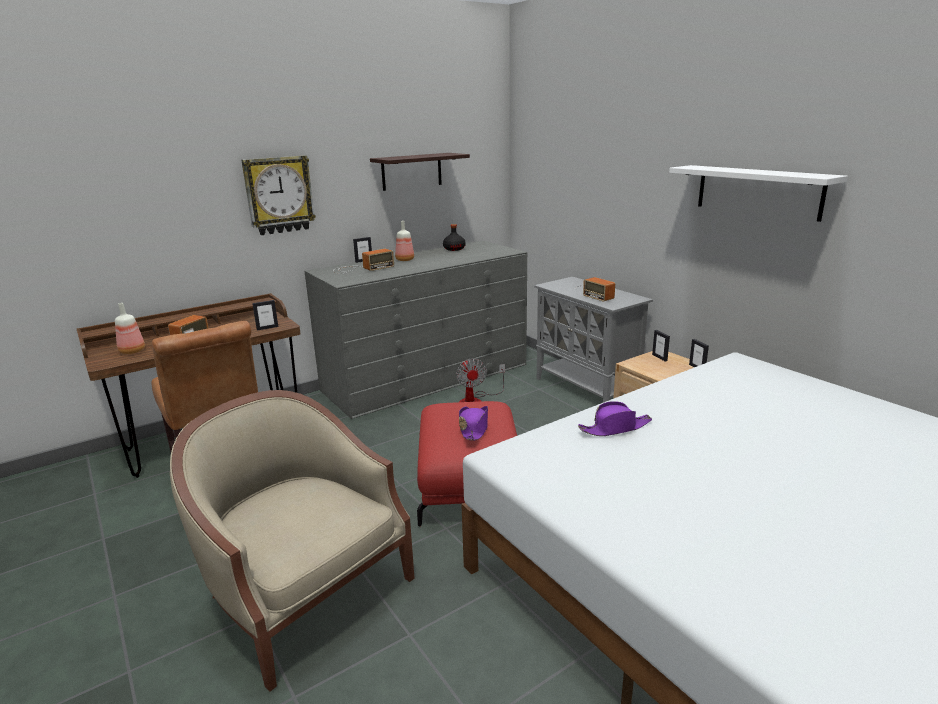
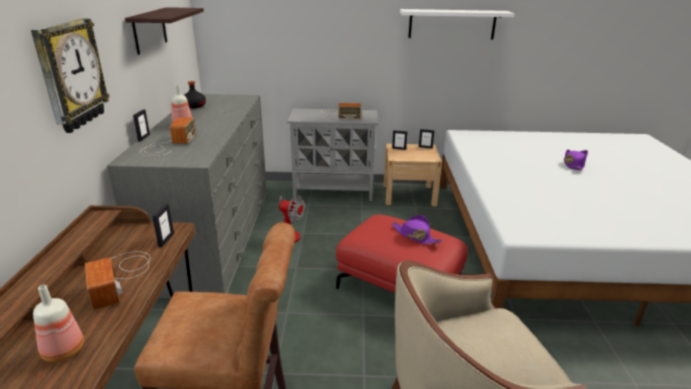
camera: 55 degrees left, 5 degrees up
purple hat [578,401,652,436] -> purple hat moved to [564,149,588,171]

